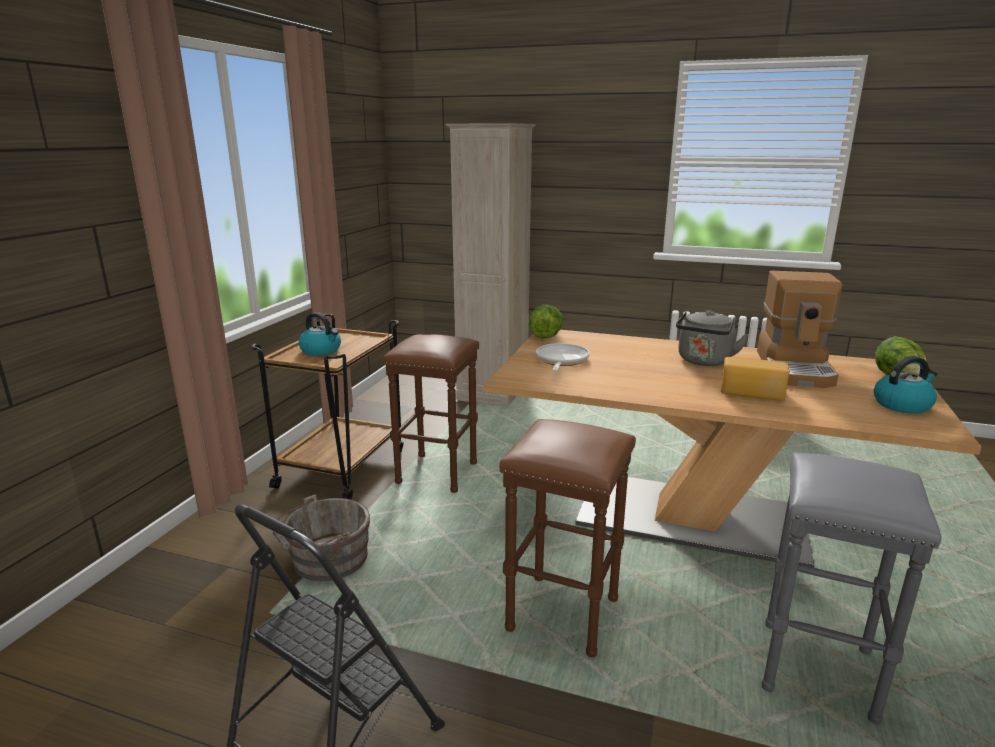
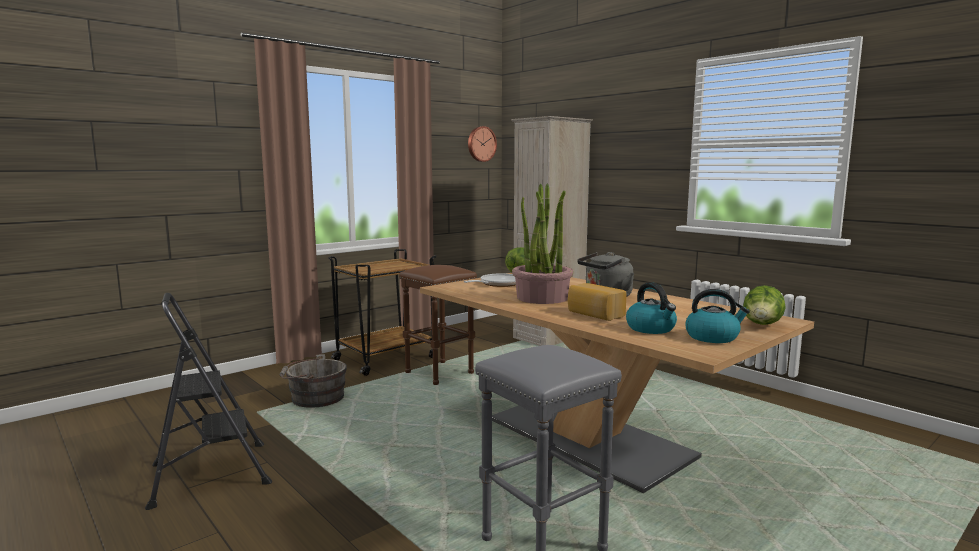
camera: 30 degrees right, 10 degrees down
kettle [299,312,341,356] -> kettle moved to [626,282,677,334]
brown stool [499,419,636,657] -> none
coffee machine [757,271,843,388] -> none
none -> wall clock [468,126,497,162]
none -> potted plant [512,183,573,304]

